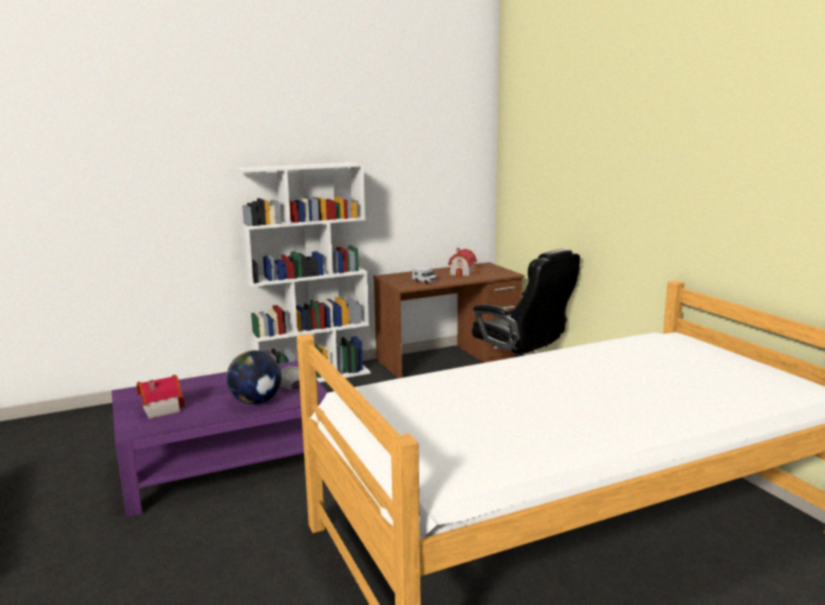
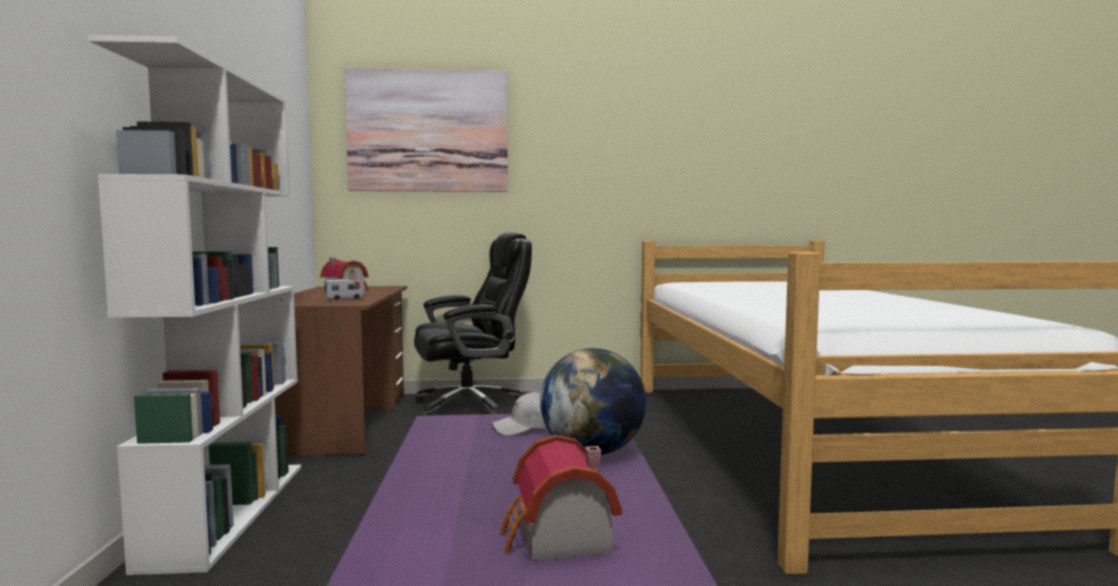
camera: 70 degrees left, 10 degrees down
none -> picture [344,68,508,192]

